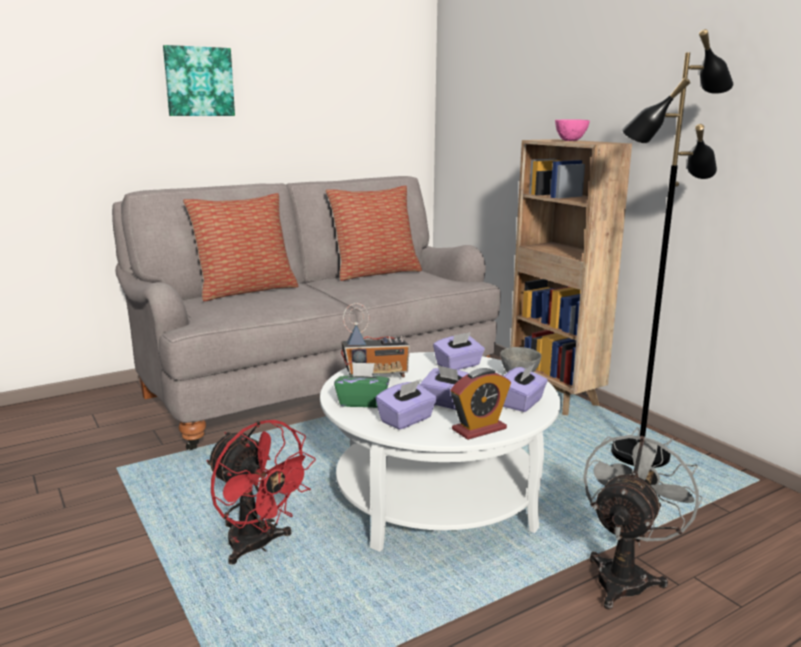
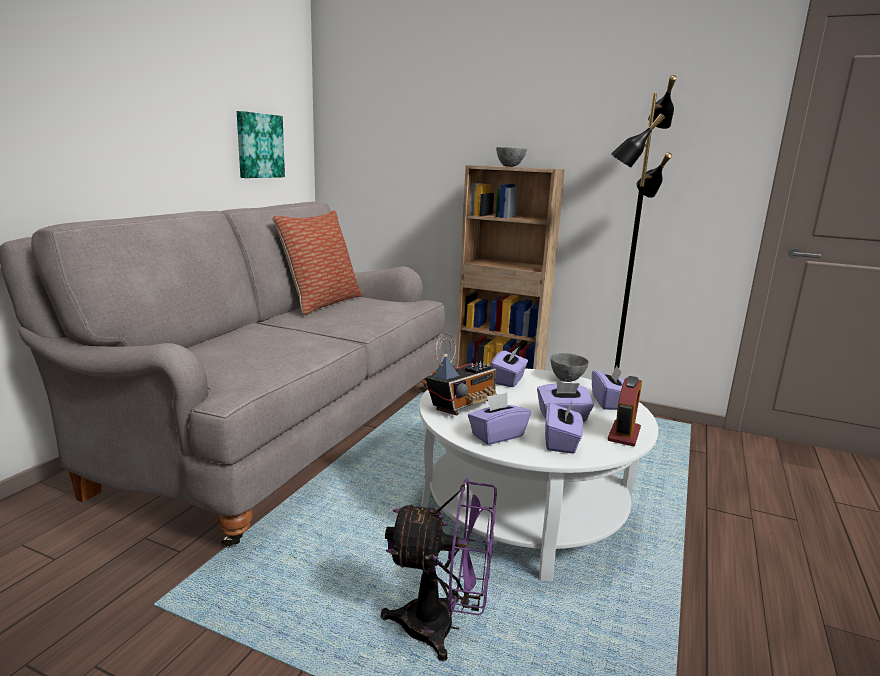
camera: 35 degrees left, 0 degrees up
picture [163,45,235,116] -> picture moved to [237,111,285,178]
pillow [183,193,298,302] -> none
red fan [207,420,316,565] -> purple fan [381,478,497,662]
green tissue box [334,362,390,408] -> purple tissue box [468,393,531,445]
pink bowl [555,119,590,141] -> grey bowl [496,147,527,167]
grey fan [583,427,703,610] -> none

